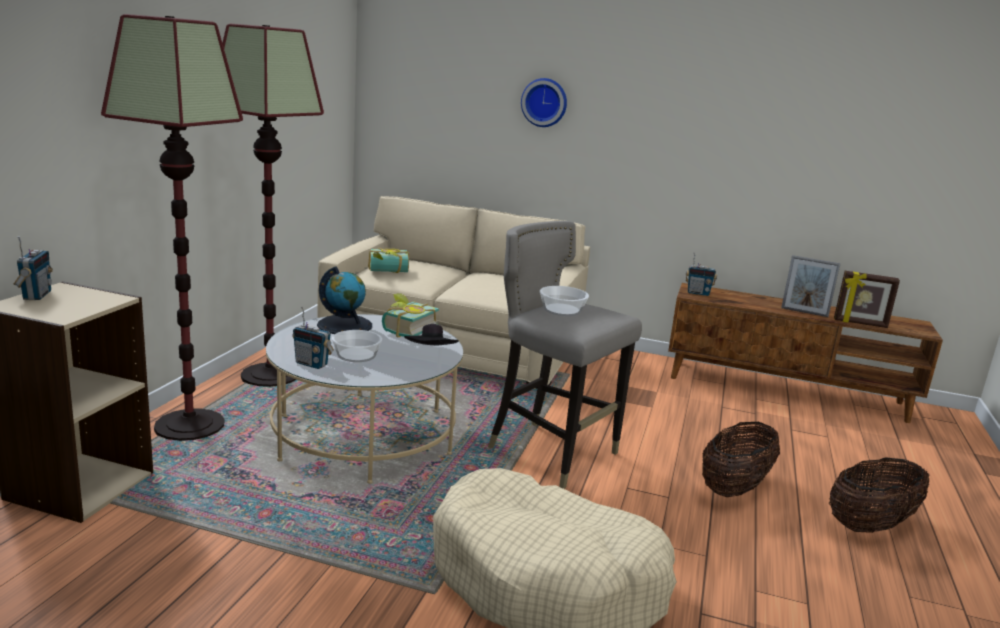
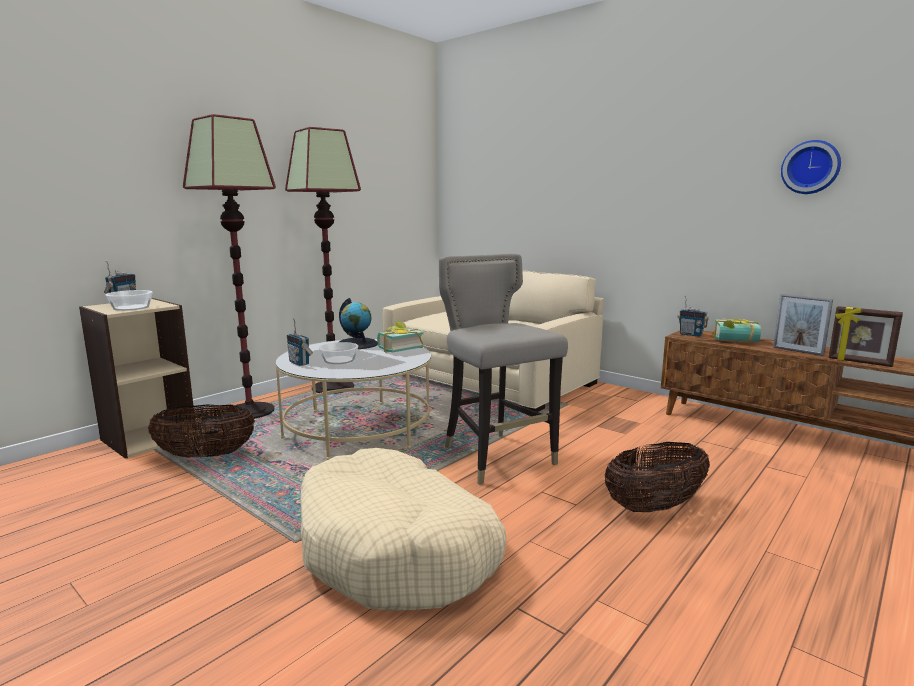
camera: 25 degrees right, 5 degrees down
book [368,248,409,273] -> book moved to [712,318,761,342]
black hat [404,324,459,345] -> none
wall clock [521,78,567,127] -> wall clock moved to [781,140,841,194]
bowl [540,286,589,316] -> bowl moved to [106,290,153,311]
basket [829,457,929,533] -> basket moved to [148,405,255,458]

